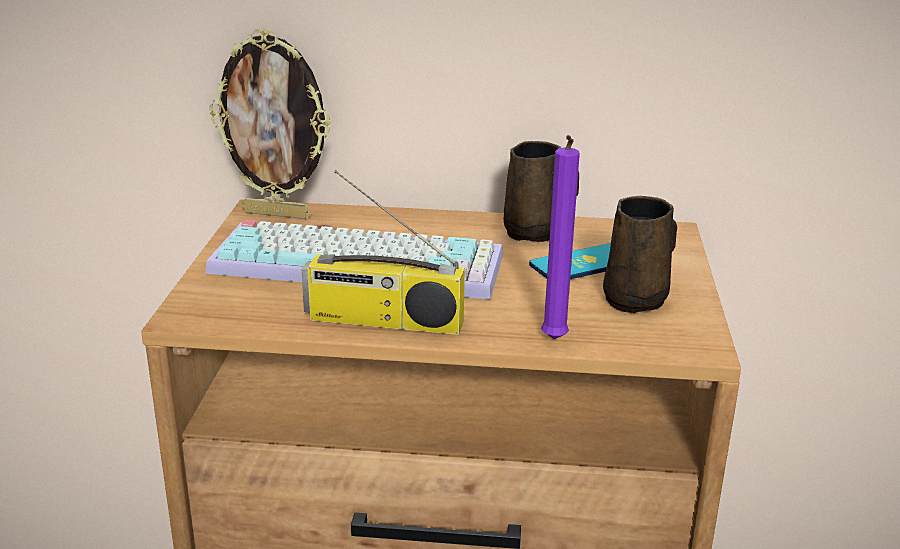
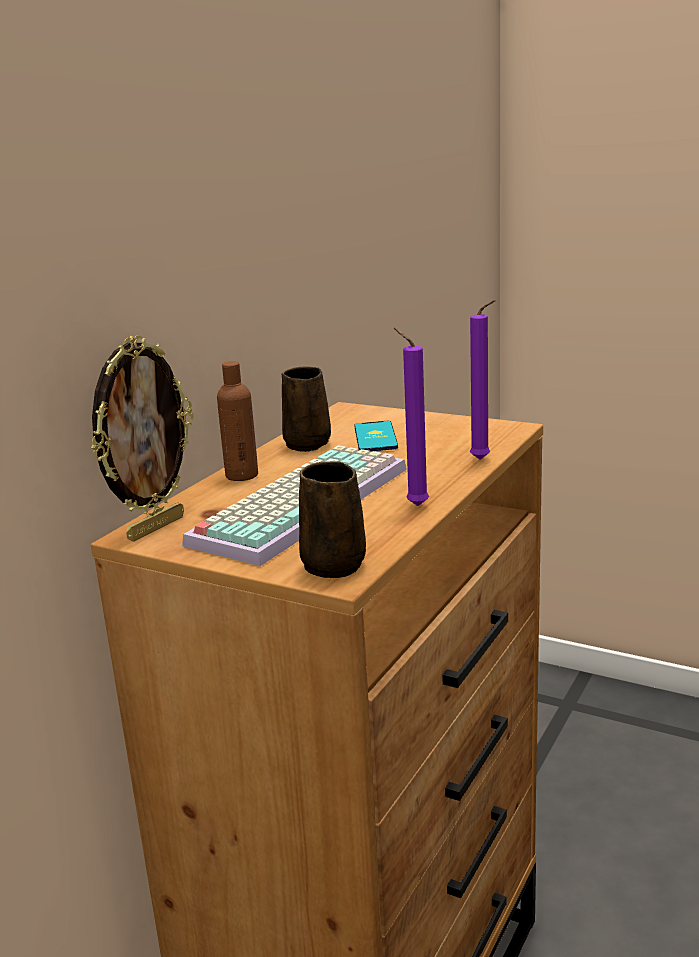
camera: 65 degrees left, 5 degrees down
radio [302,170,465,335] -> purple candle [394,328,429,506]
brown mug [603,196,677,313] -> brown mug moved to [299,461,366,578]
none -> brown bottle [217,361,258,481]

